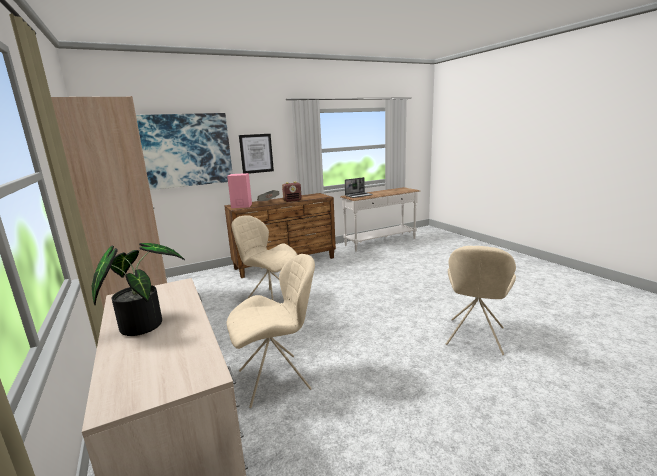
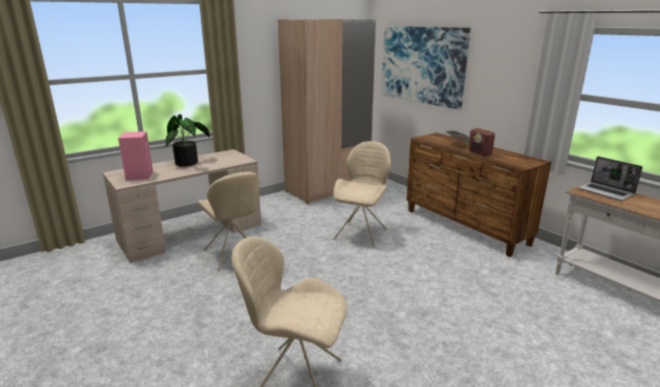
camera: 80 degrees right, 5 degrees up
pink speaker [227,173,252,208] -> pink speaker moved to [118,131,153,180]
picture [239,134,274,174] -> none

